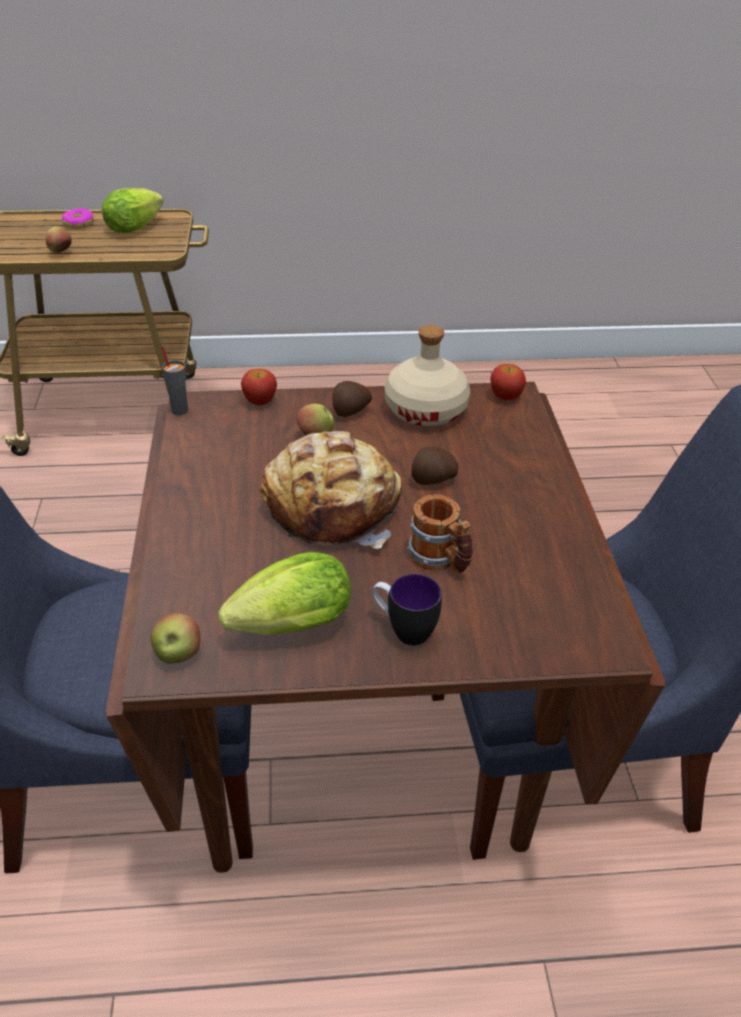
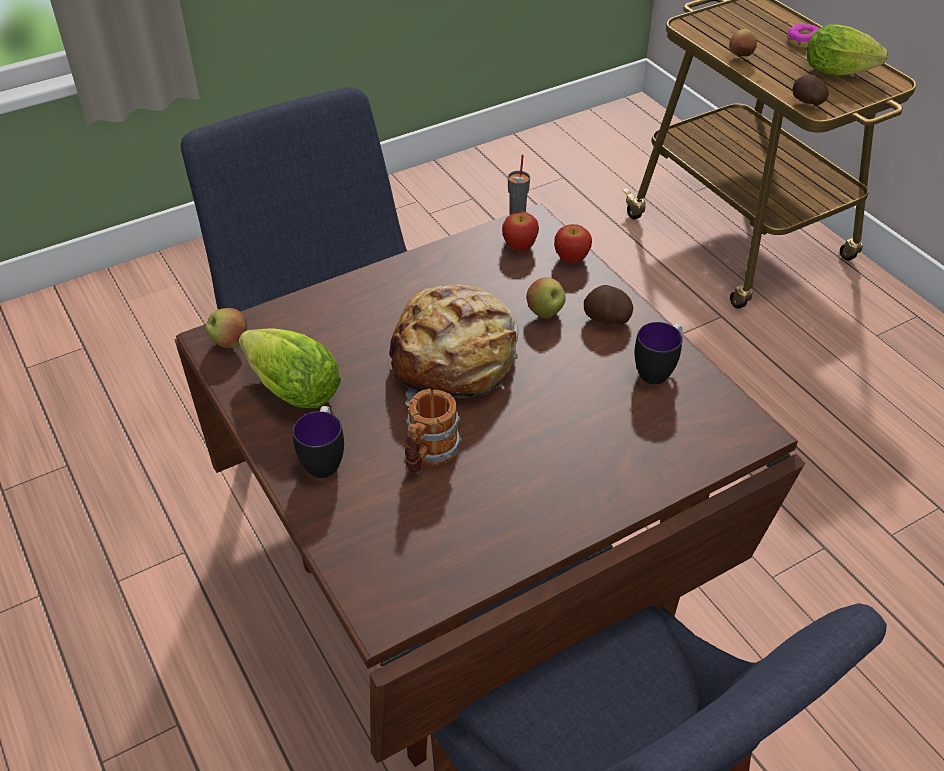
camera: 65 degrees right, 5 degrees up
beige bottle [385,325,470,426] -> mug [635,322,683,385]
potato [411,447,458,485] -> potato moved to [792,74,829,105]
apple [490,364,526,400] -> apple moved to [502,211,539,251]

